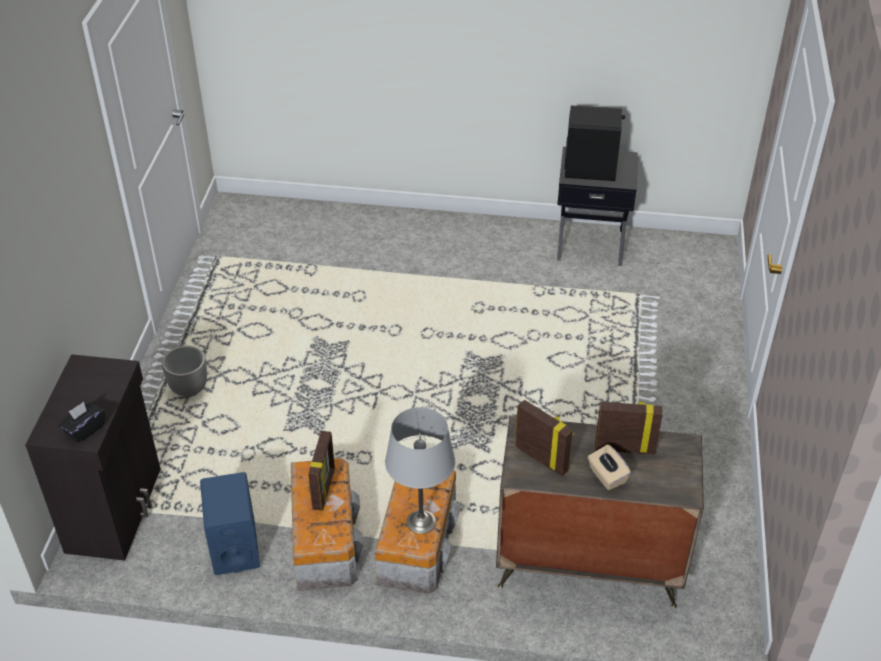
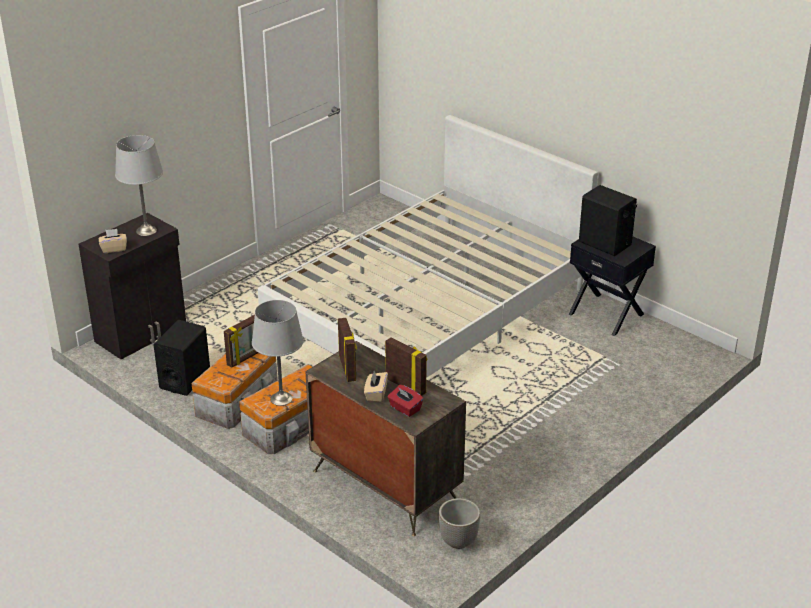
camera: 35 degrees right, 10 degrees down
black tissue box [59,402,105,443] -> beige tissue box [99,229,127,253]
planter [162,346,207,397] -> planter moved to [439,498,480,549]
blue speaker [200,472,260,575] -> black speaker [153,320,210,396]
none -> grey table lamp [115,135,163,236]
none -> white bed [258,115,598,378]
none -> red tissue box [388,385,423,417]

